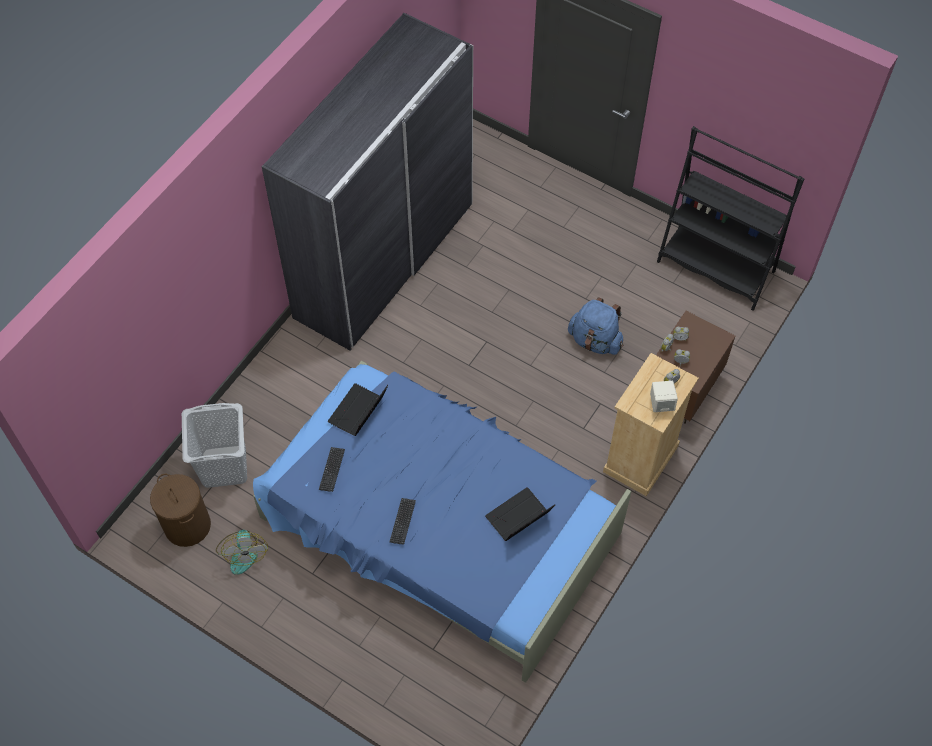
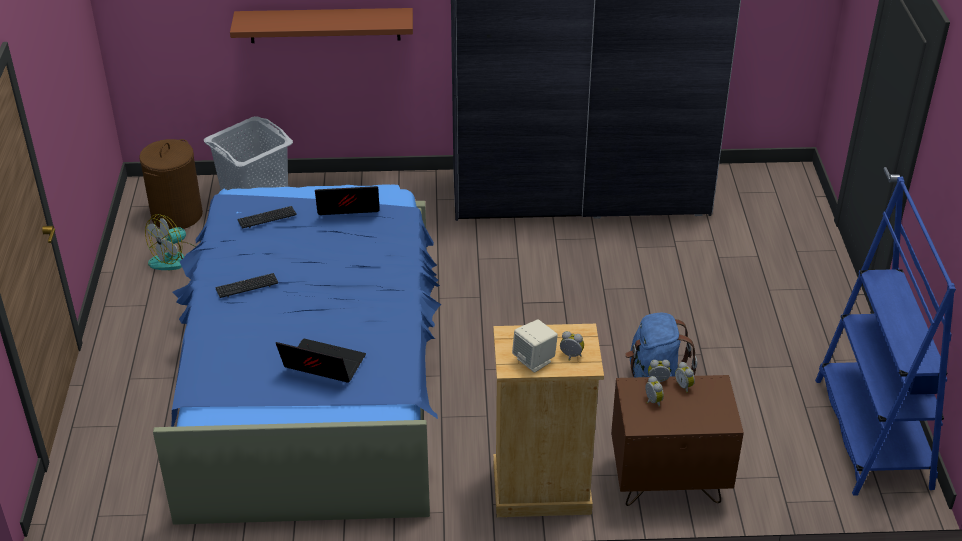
camera: 55 degrees right, 20 degrees down
black bookcase [657,126,804,311] -> blue bookcase [815,176,956,496]
none -> brown shelf [230,8,413,43]

